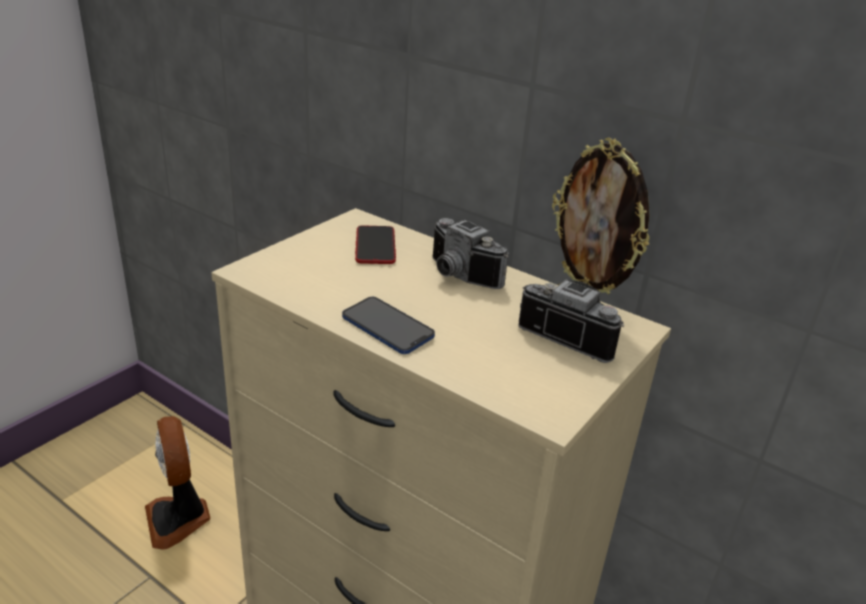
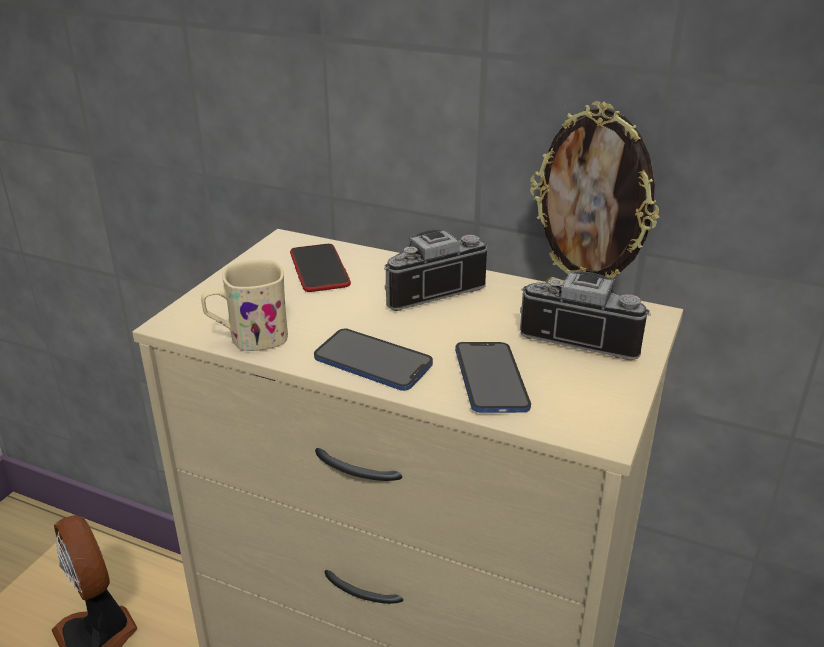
camera: 10 degrees left, 0 degrees up
camera [433,218,508,289] -> camera turned 120 degrees clockwise [384,230,488,311]
none -> beige mug [201,259,288,351]
none -> phone [455,342,531,413]

